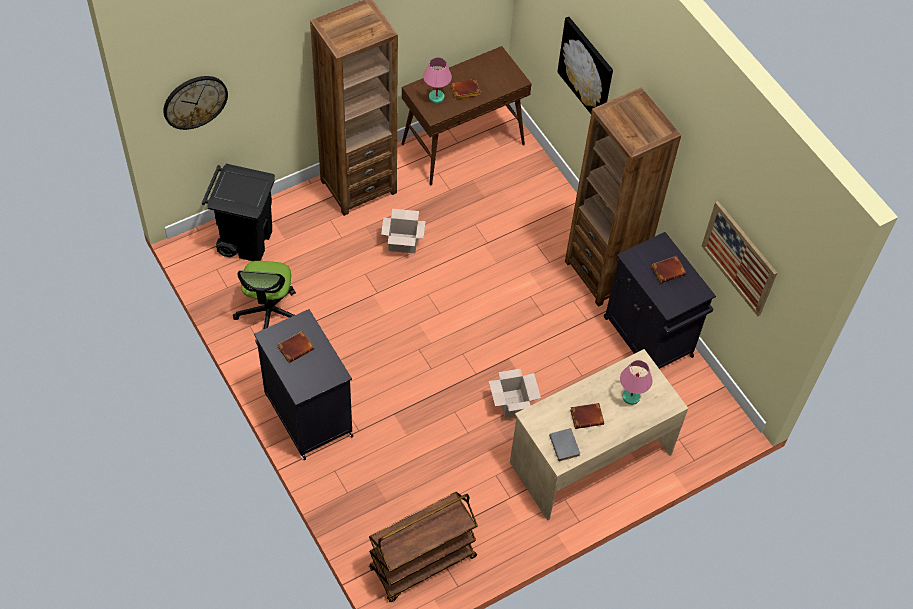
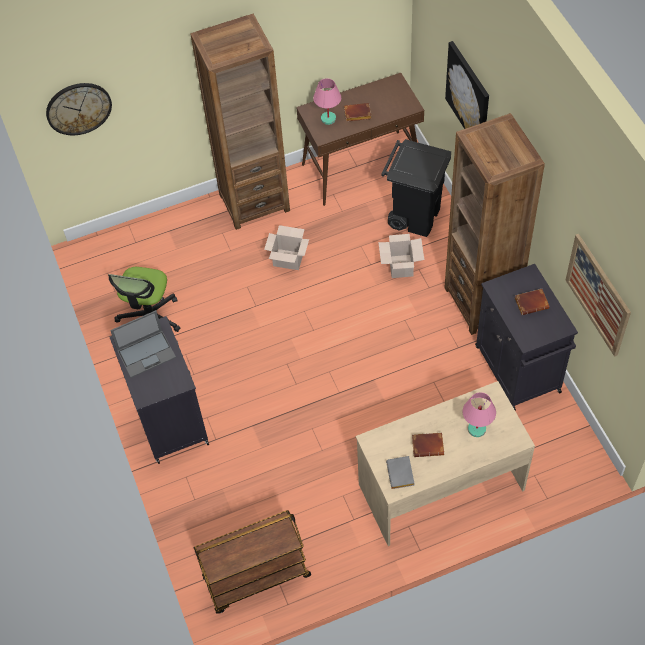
camera: 15 degrees right, 0 degrees up
black trash can [202,164,275,261] -> black trash can moved to [381,139,451,237]
brown book [278,331,314,363] -> laptop [110,310,176,378]
cardboard box [489,369,541,418] -> cardboard box moved to [378,234,424,278]

